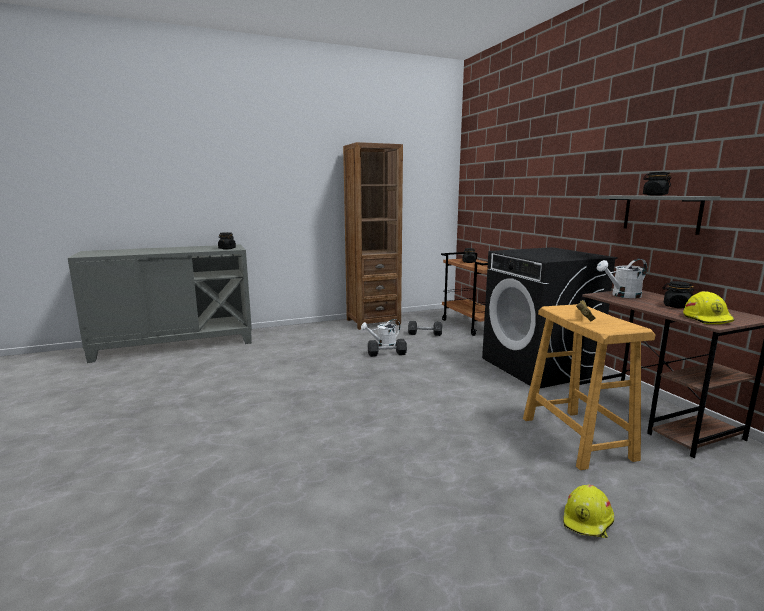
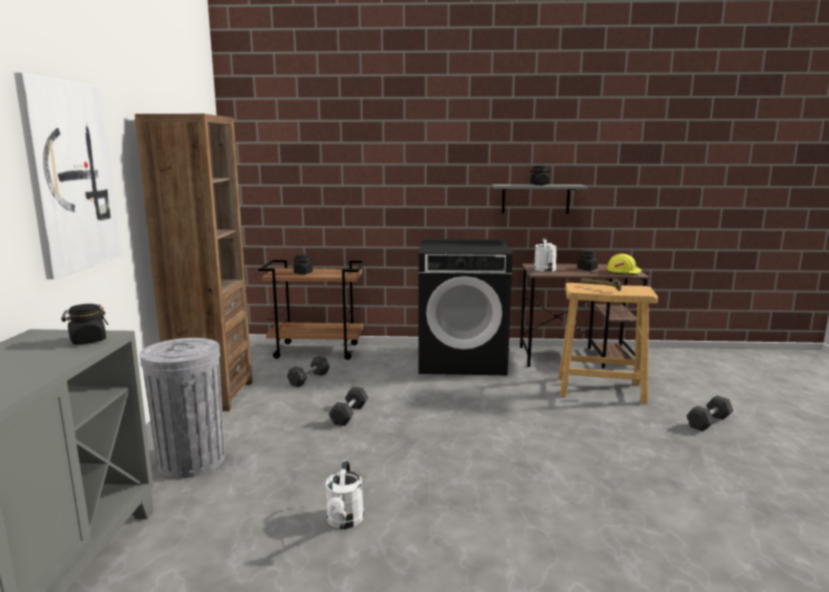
camera: 65 degrees left, 0 degrees up
white watering can [361,319,400,347] -> white watering can moved to [325,461,364,529]
yellow hard hat [563,485,614,538] -> black dumbbell [686,395,733,431]
none -> picture [14,72,121,279]
none -> grey trash can [139,338,225,478]

